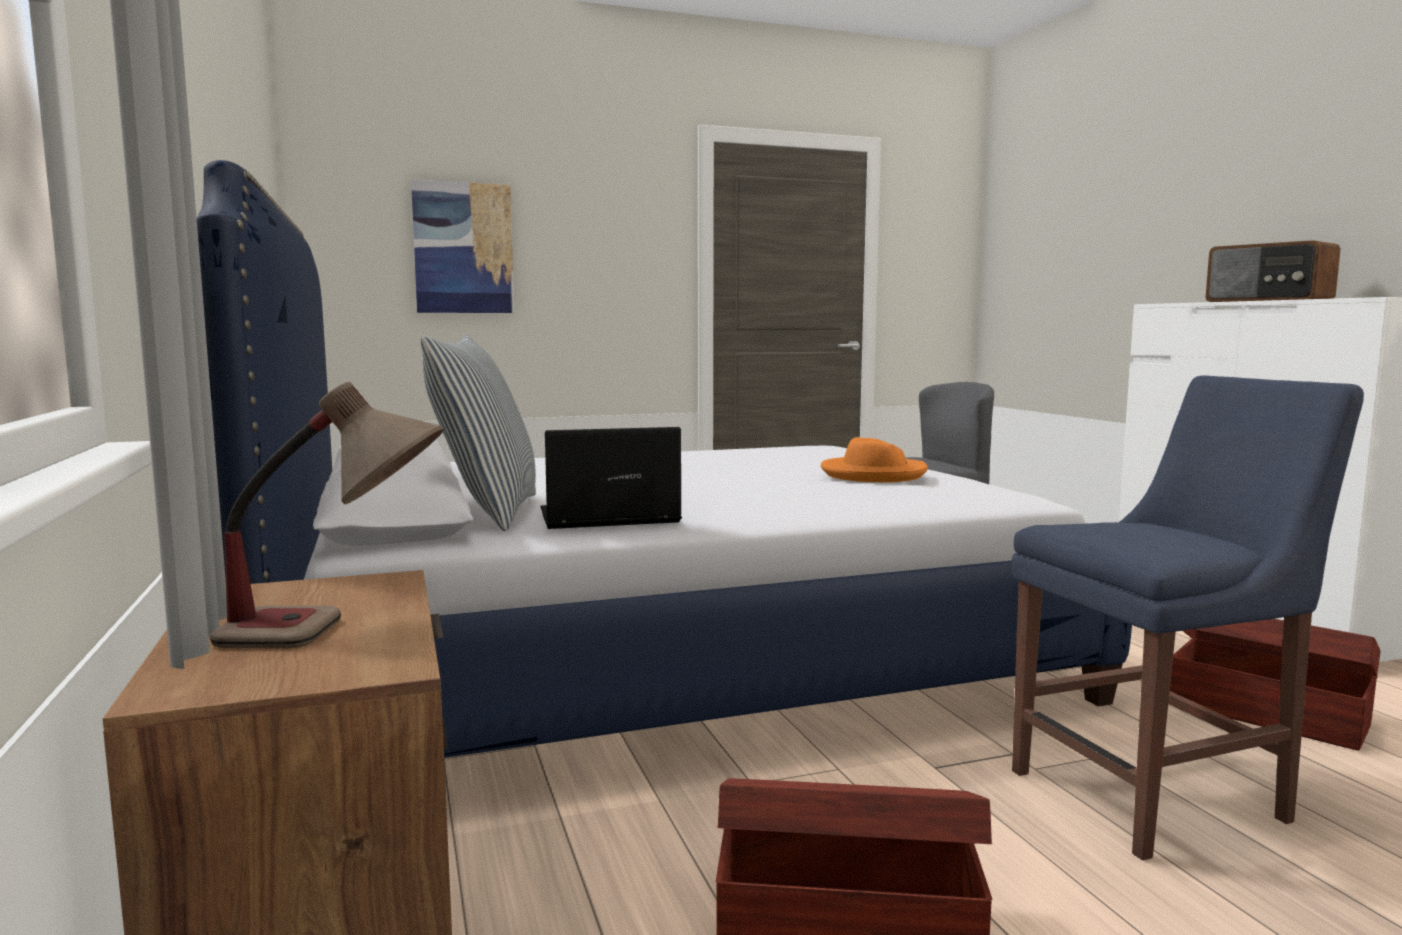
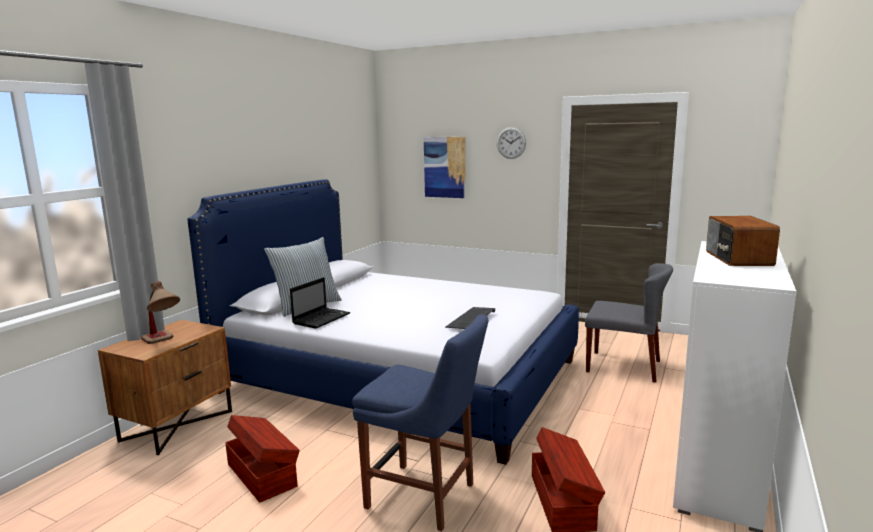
camera: 45 degrees right, 5 degrees up
laptop [540,427,682,529] -> laptop turned 90 degrees clockwise [290,277,350,329]
orange hat [821,437,928,482] -> keyboard [445,307,495,329]
none -> wall clock [497,127,526,159]

